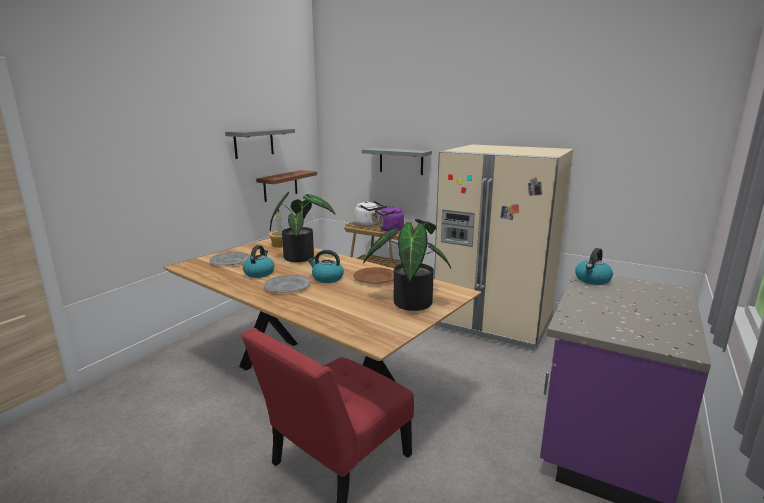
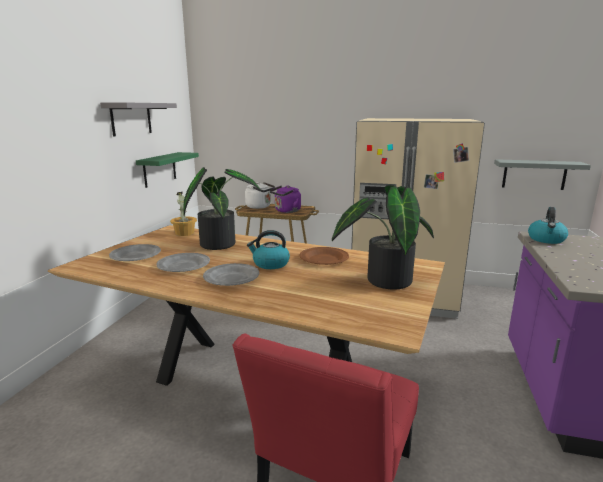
camera: 15 degrees left, 0 degrees up
kettle [243,245,274,278] -> grey plate [156,253,210,272]
brown shelf [256,170,317,202] -> green shelf [136,152,199,188]
grey shelf [362,148,432,175] -> grey shelf moved to [494,159,591,190]

